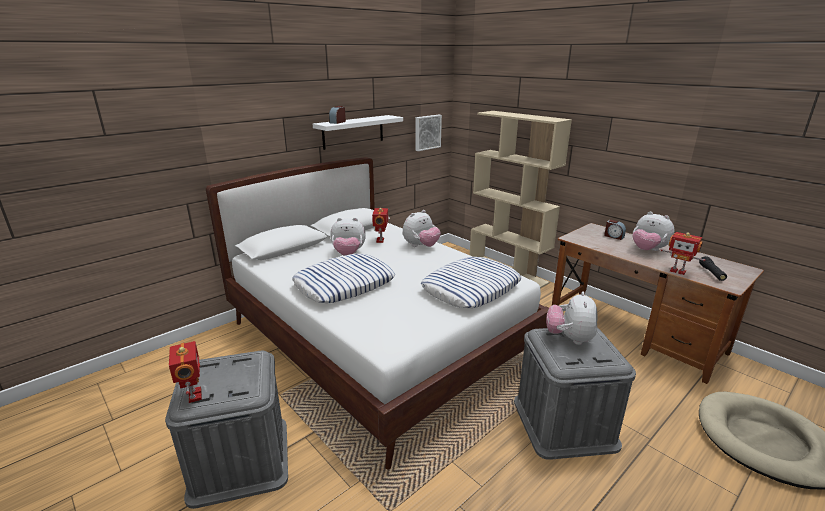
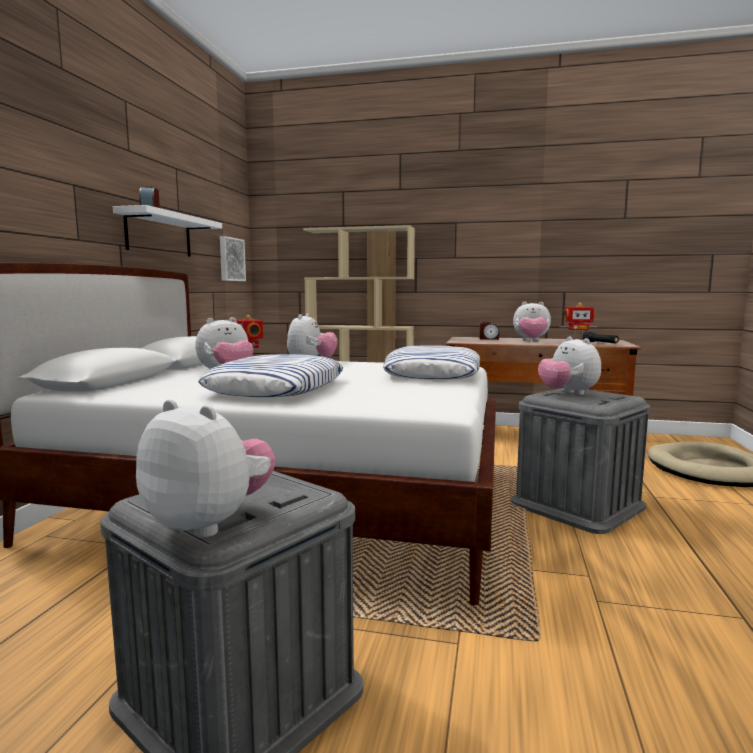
camera: 35 degrees left, 15 degrees down
toy robot [169,341,202,403] -> plush toy [136,399,275,538]

